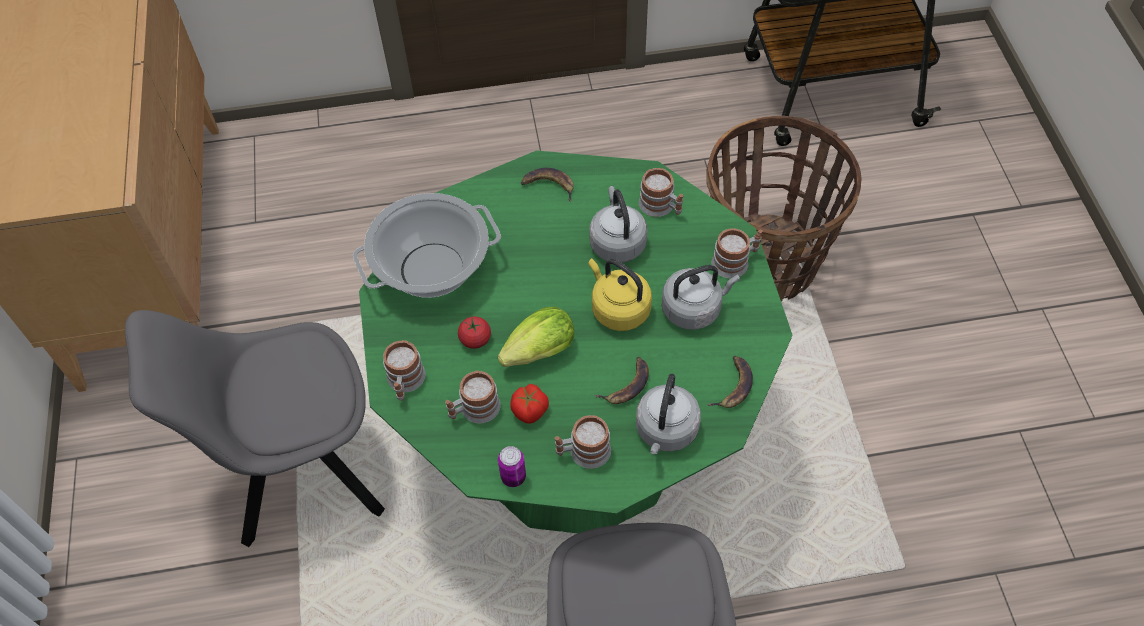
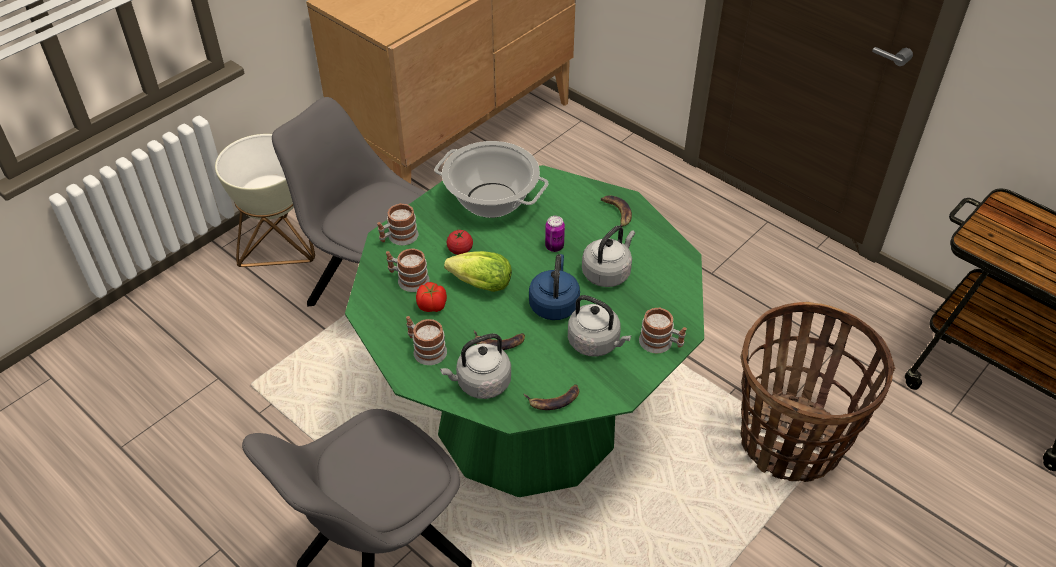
camera: 50 degrees right, 10 degrees down
can [498,446,526,487] -> can moved to [545,216,565,252]
yellow kettle [588,258,652,331] -> blue kettle [529,254,580,320]
mug [639,168,683,217] -> none
none -> planter [215,134,315,267]

